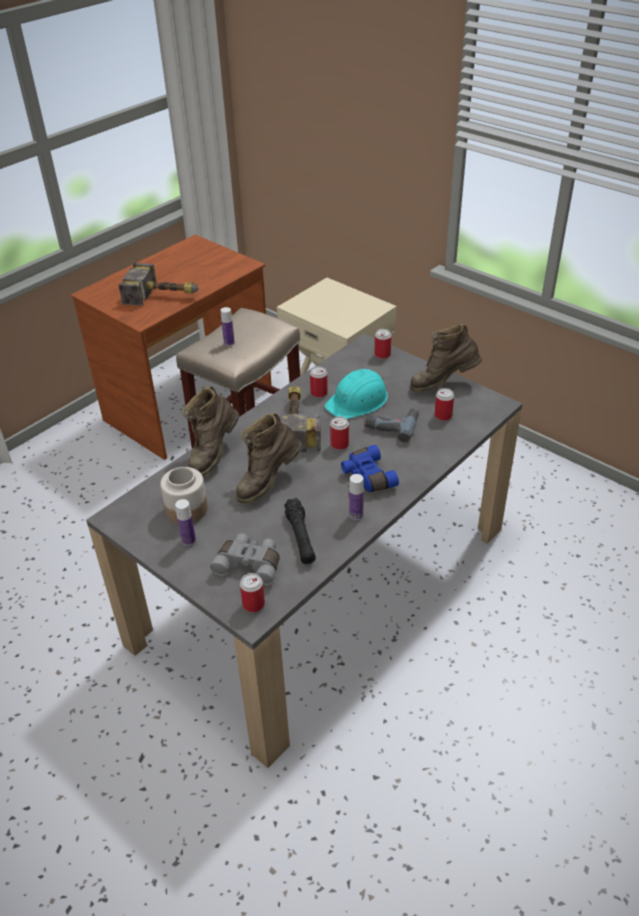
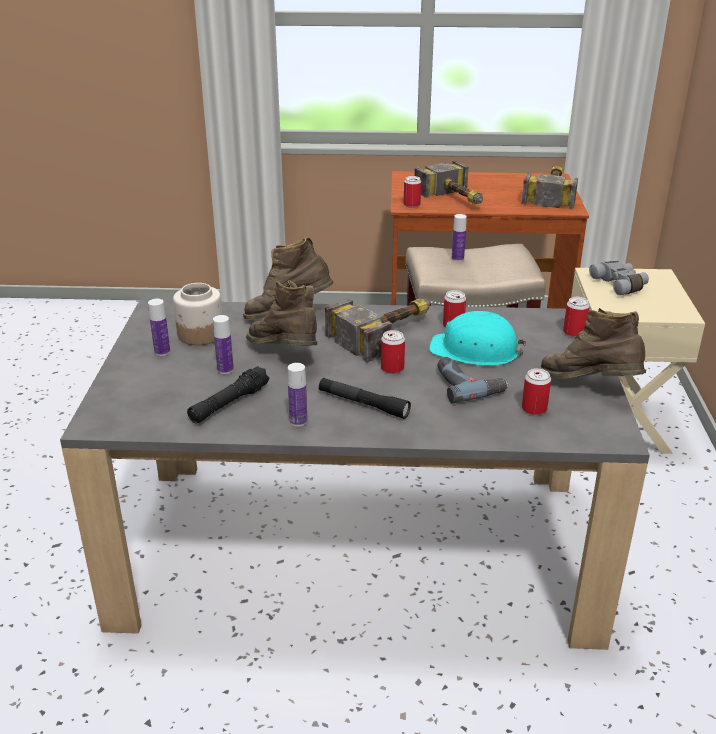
camera: 50 degrees right, 10 degrees down
grey binoculars [210,533,280,585] -> grey binoculars moved to [589,261,649,296]
brown boot [236,413,302,504] -> brown boot turned 45 degrees clockwise [246,280,317,346]
can [240,573,265,612] -> can moved to [404,176,421,208]
blue binoculars [341,445,399,492] -> black flashlight [319,378,411,419]
none -> bottle [213,315,234,374]
none -> hammer [522,166,578,210]

